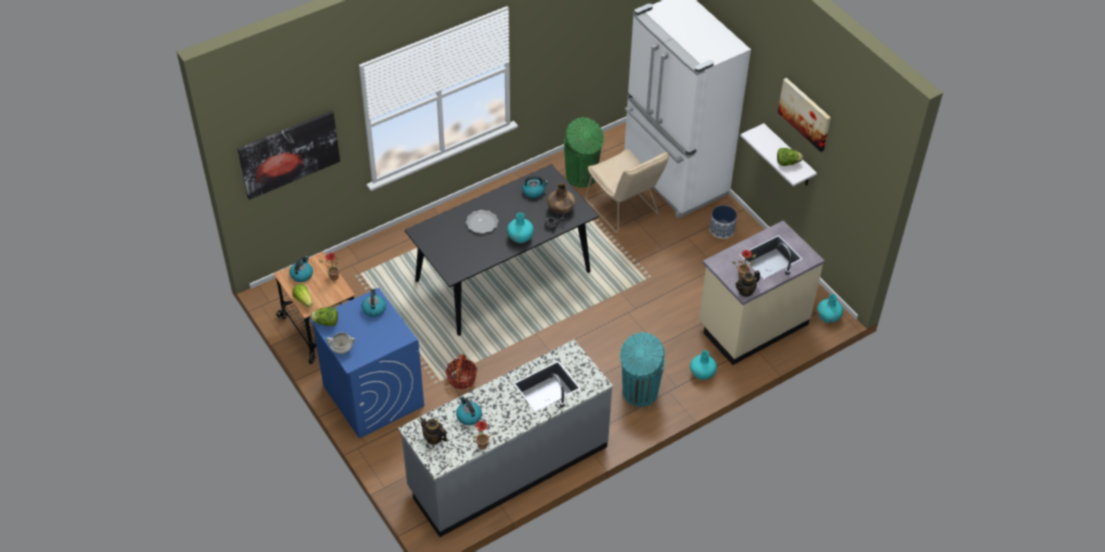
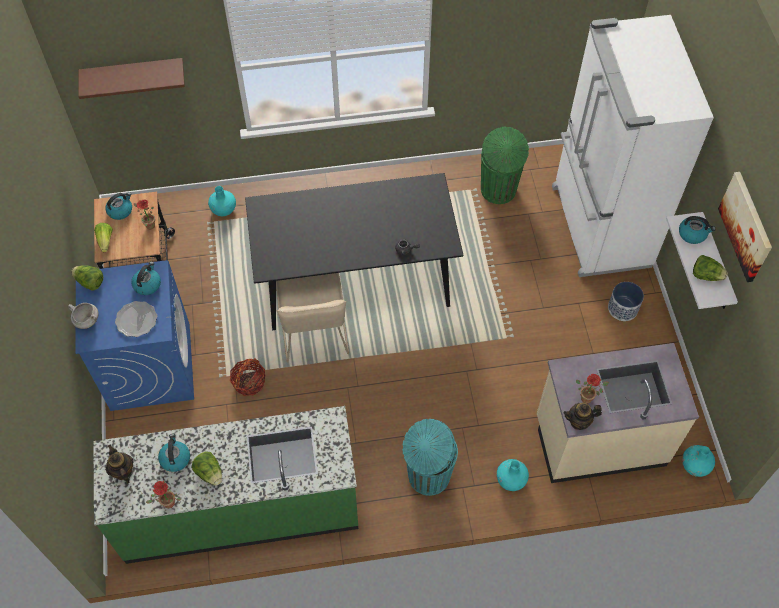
camera: 25 degrees right, 10 degrees up
picture [238,110,340,200] -> brown shelf [78,58,185,99]
grey counter [398,340,613,537] -> green counter [93,406,358,564]
plate [466,210,498,234] -> plate moved to [115,301,157,337]
turquoise vase [507,212,534,243] -> turquoise vase moved to [208,186,236,216]
kettle [522,176,548,198] -> kettle moved to [679,216,716,244]
brown vase [547,183,575,214] -> none
beige chair [585,149,669,234] -> beige chair moved to [276,273,349,362]
none -> lettuce [192,452,222,486]

